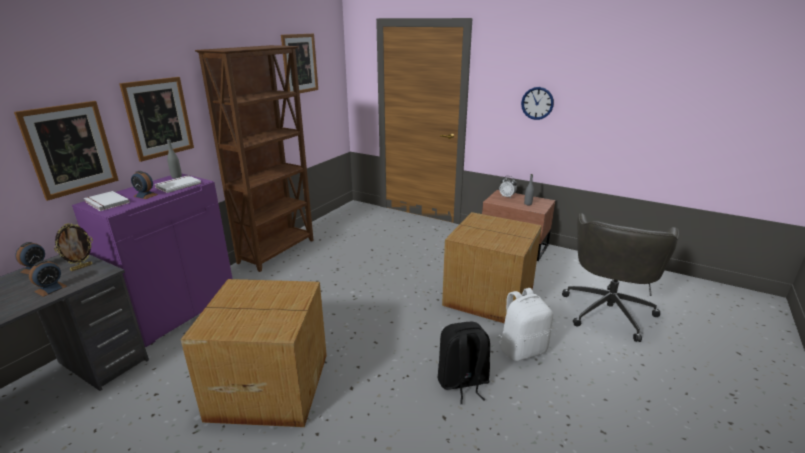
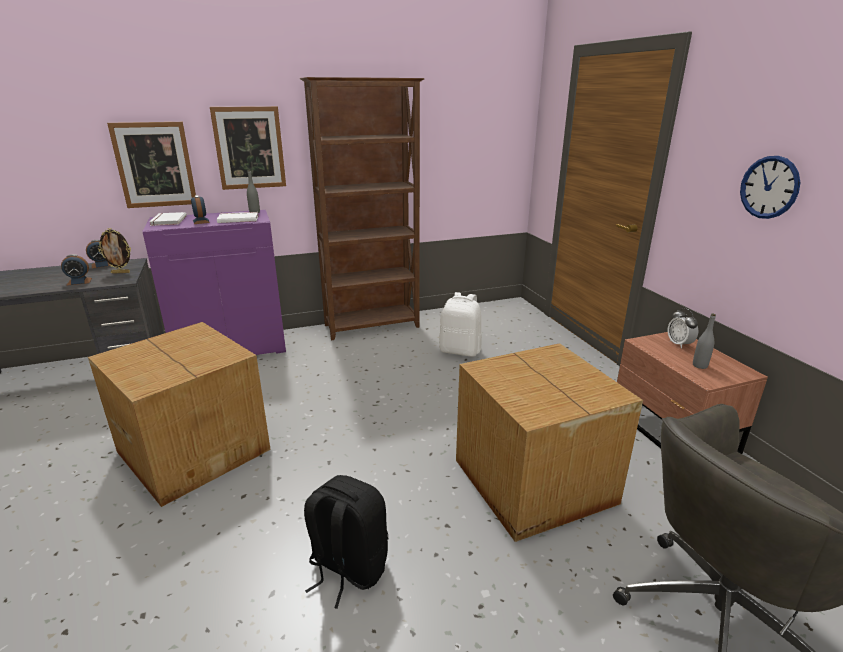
camera: 40 degrees right, 0 degrees up
picture [281,34,318,93] -> none
white backpack [499,288,553,361] -> white backpack moved to [439,292,482,357]

